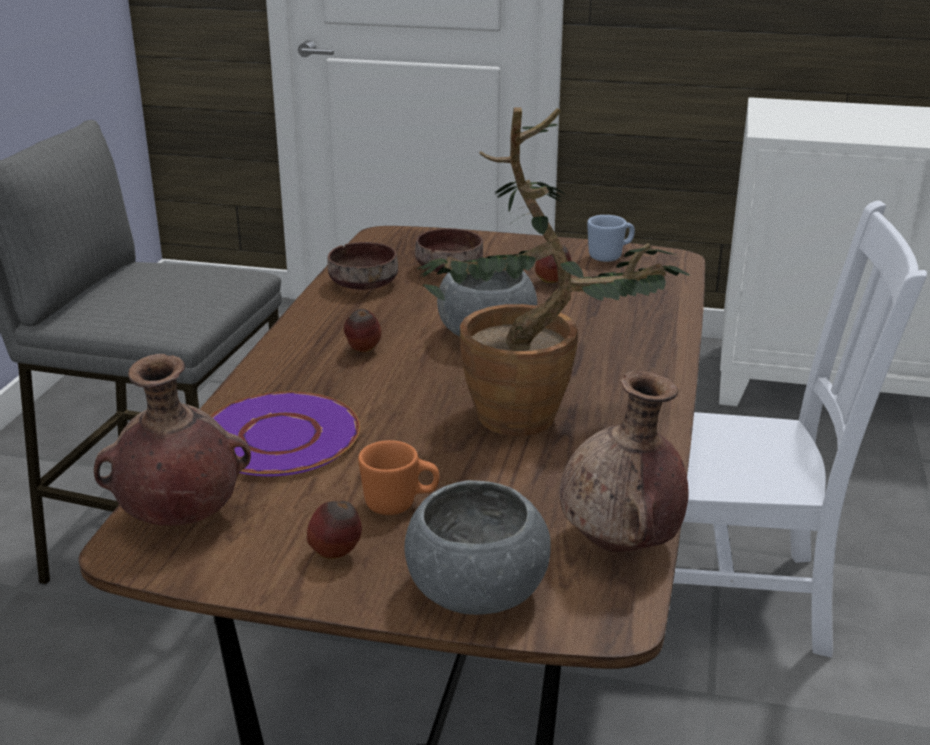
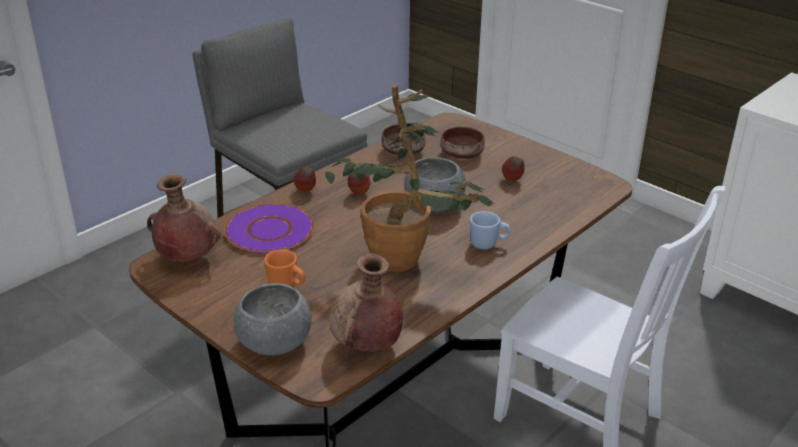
camera: 30 degrees right, 5 degrees up
apple [307,501,362,559] -> apple moved to [294,167,316,192]
blue mug [587,215,635,262] -> blue mug moved to [470,211,510,249]

